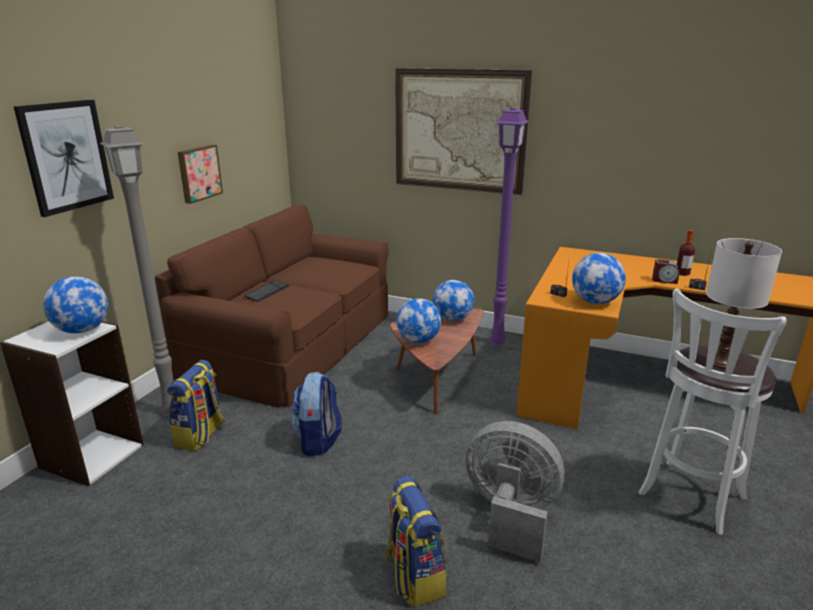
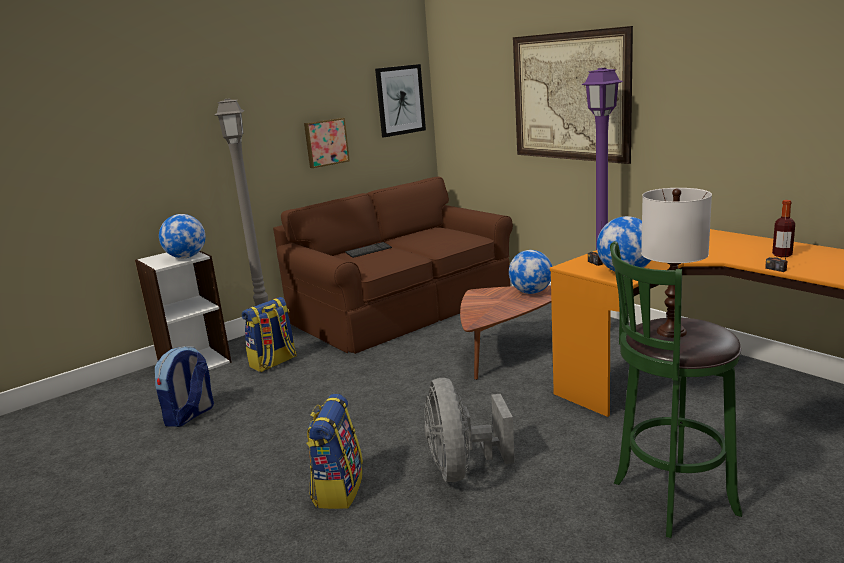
camera: 30 degrees right, 5 degrees down
picture [14,100,114,217] -> picture moved to [375,64,426,137]
backpack [291,371,342,456] -> backpack moved to [155,346,214,427]
globe [397,298,441,343] -> none
grey fan [466,421,564,562] -> grey fan turned 150 degrees counterclockwise [424,378,515,482]
white stool [639,288,787,535] -> green stool [610,241,742,538]
alarm clock [652,259,679,284] -> none

